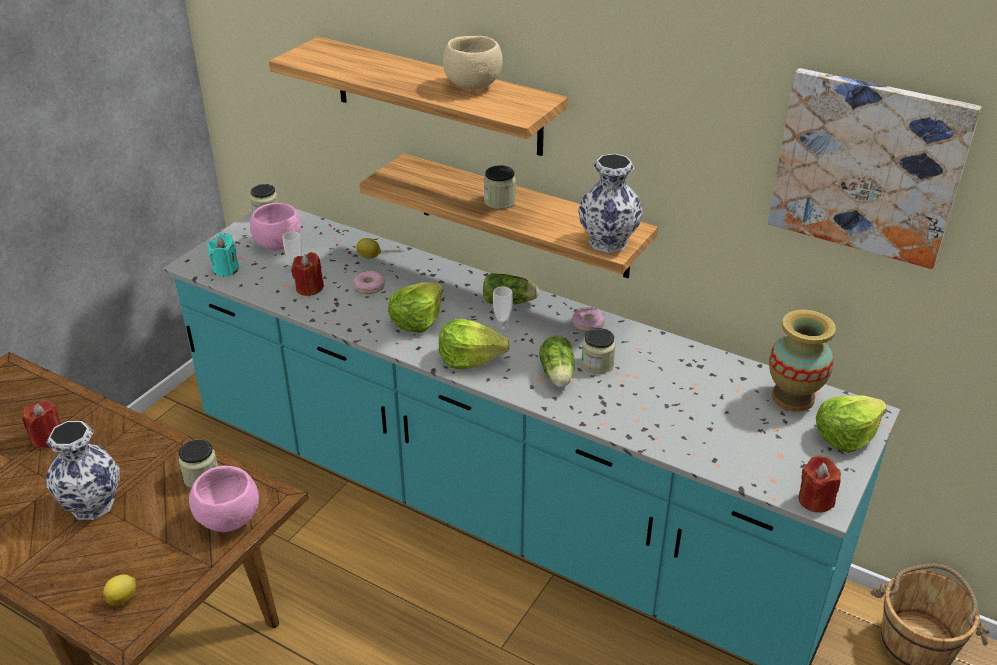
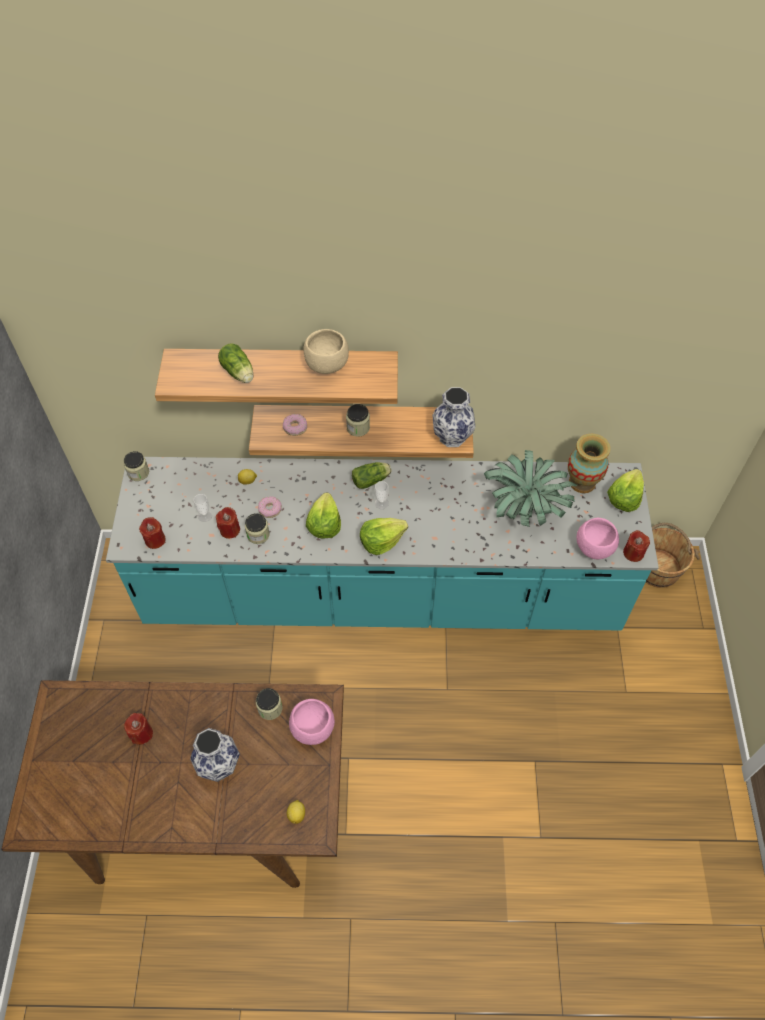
camera: 30 degrees left, 20 degrees up
turquoise candle [207,233,239,277] -> red candle [139,517,166,549]
pink bowl [250,203,301,250] -> pink bowl moved to [576,517,619,559]
lettuce [539,336,575,387] -> lettuce moved to [218,344,254,383]
donut [572,307,605,332] -> donut moved to [283,414,307,436]
jar [581,328,616,374] -> jar moved to [245,513,270,544]
picture [768,68,981,269] -> none
none -> potted plant [484,450,577,527]

